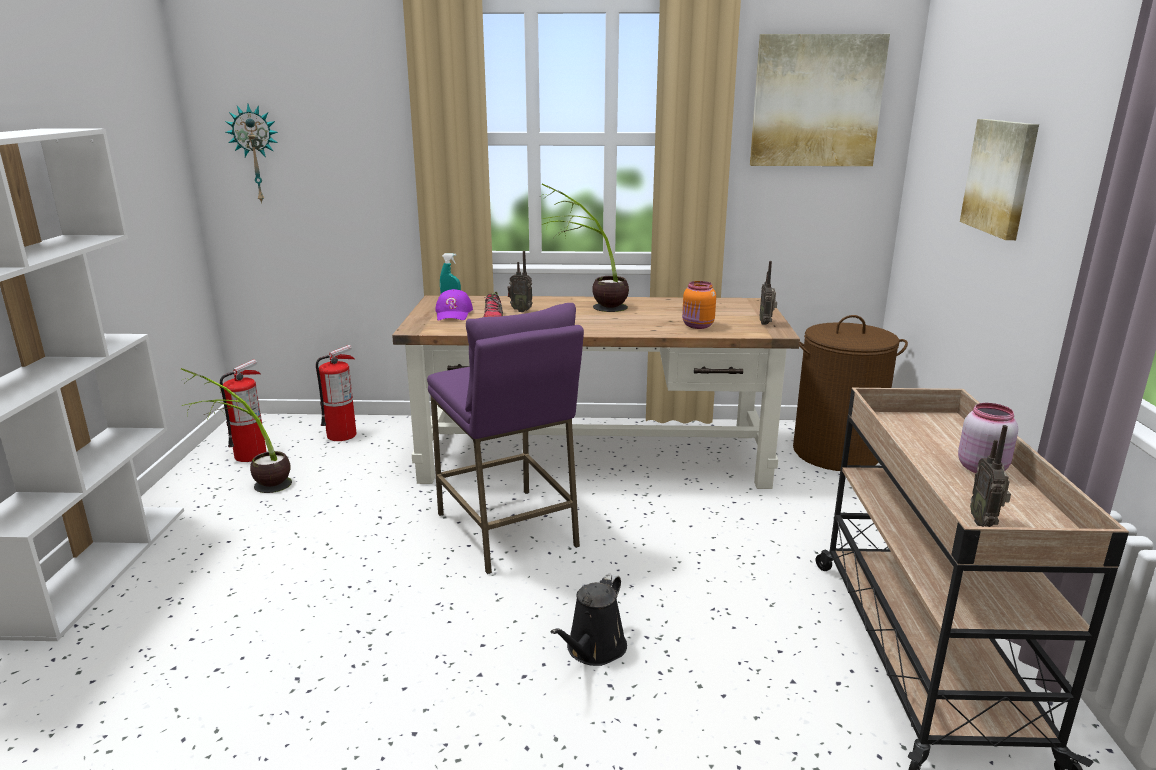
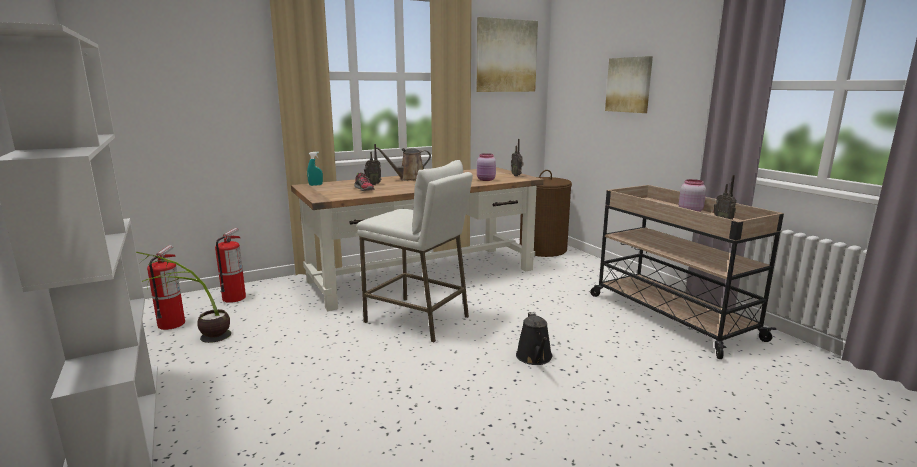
camera: 30 degrees left, 5 degrees down
wall clock [225,104,278,204] -> none
purple stool [427,303,584,574] -> white stool [357,160,473,342]
purple cap [435,289,473,321] -> none
potted plant [541,183,629,312] -> brown watering can [376,147,431,181]
orange jar [682,281,716,329] -> pink jar [477,153,496,181]

